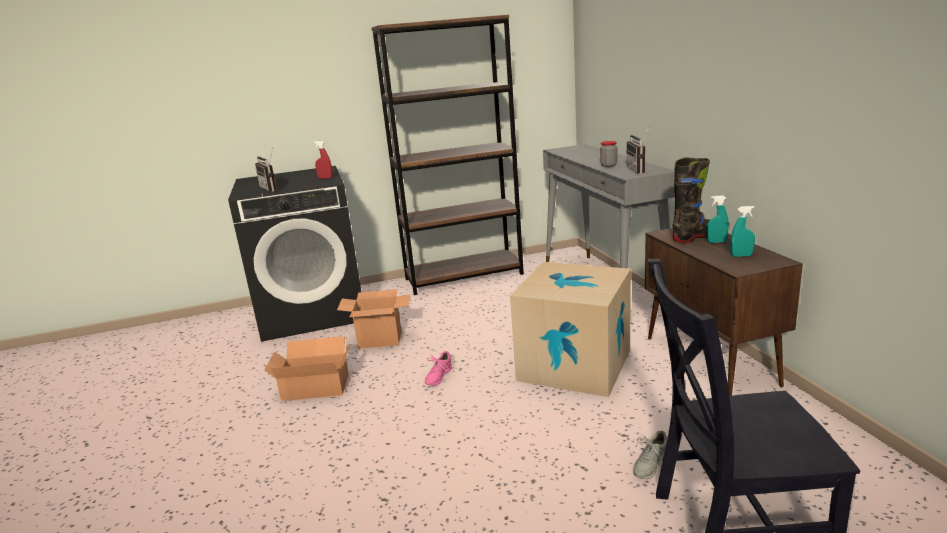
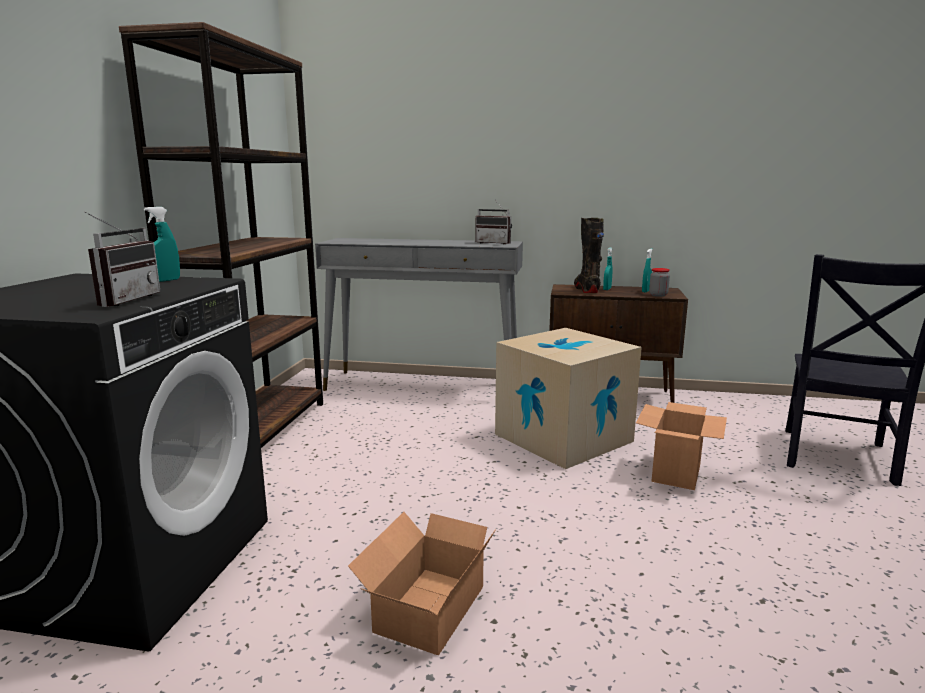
camera: 65 degrees left, 5 degrees down
radio [255,147,277,192] -> radio turned 75 degrees counterclockwise [84,211,161,307]
red spray bottle [313,141,333,179] -> turquoise spray bottle [144,207,180,282]
cardboard box [337,289,411,349] -> cardboard box moved to [636,402,727,490]
pink shoe [425,351,452,385] -> none
jar [600,141,617,167] -> jar moved to [649,268,670,297]
grey shoe [633,431,667,479] -> none

